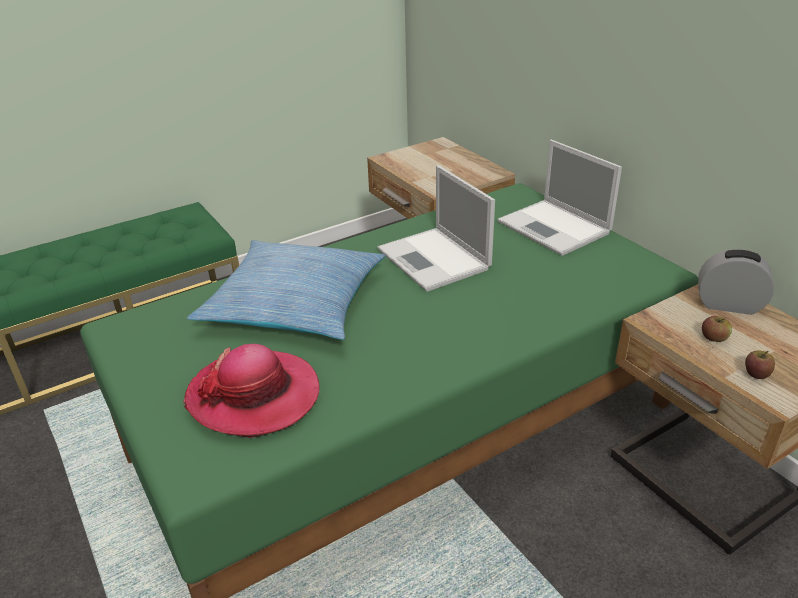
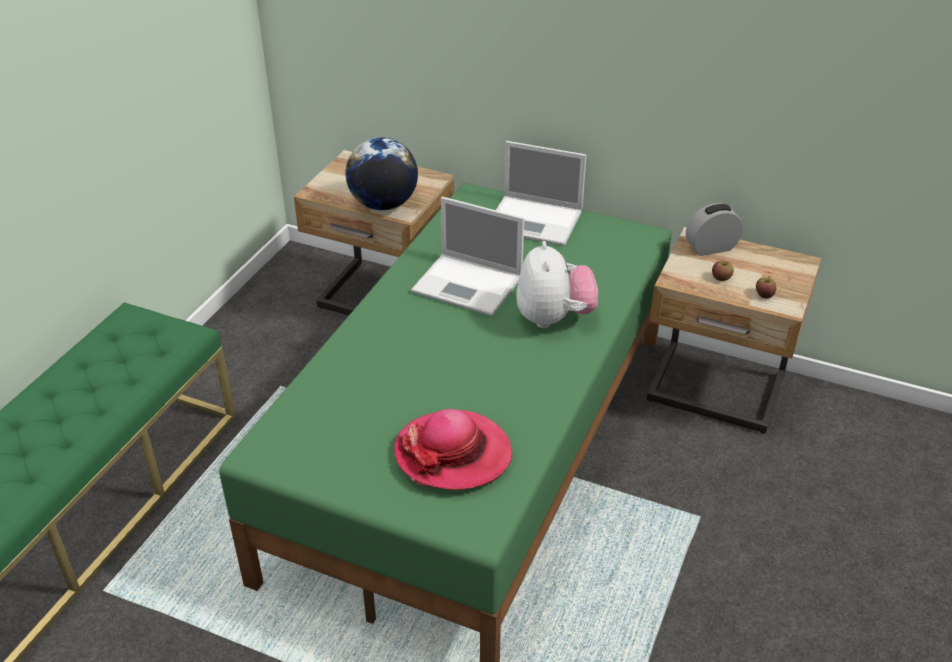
camera: 35 degrees left, 5 degrees up
pillow [187,240,385,340] -> none
none -> globe [346,137,418,210]
none -> plush toy [516,241,598,328]

